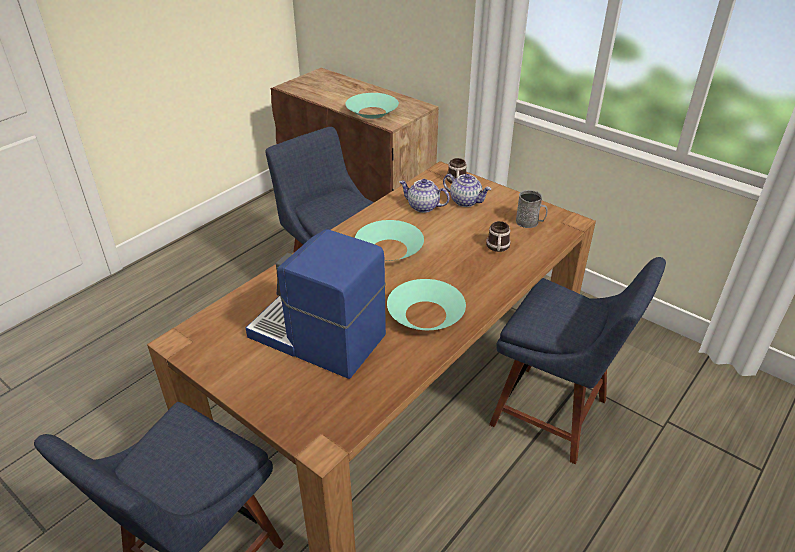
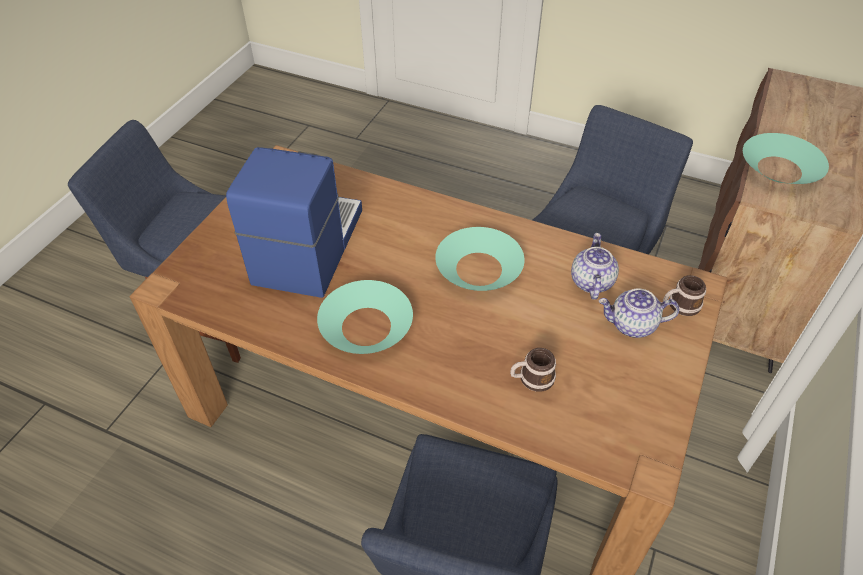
camera: 75 degrees right, 10 degrees up
teapot [443,174,491,207] -> teapot turned 75 degrees clockwise [599,288,679,338]
grey mug [516,190,547,228] -> none

